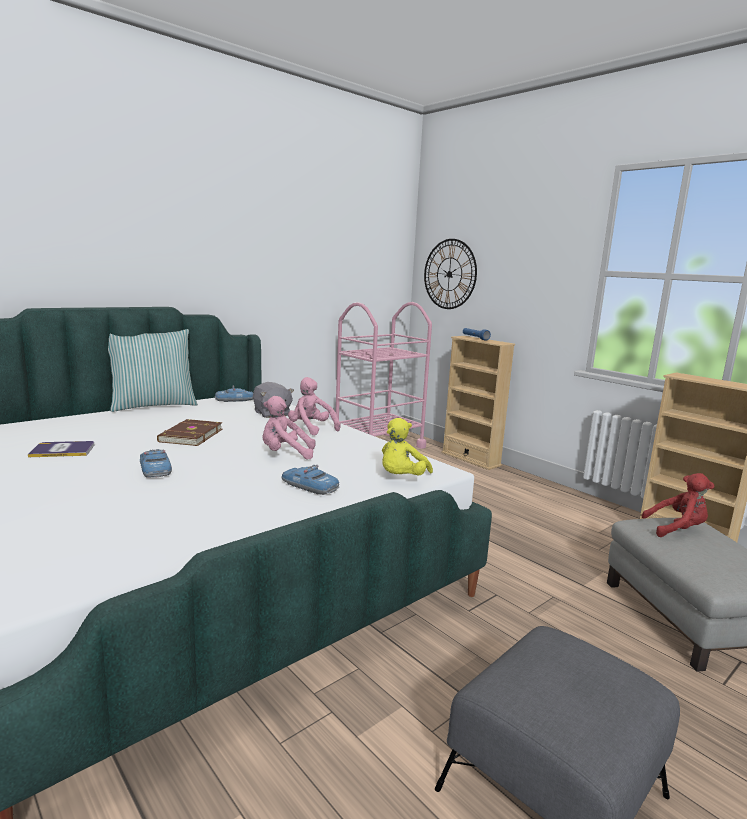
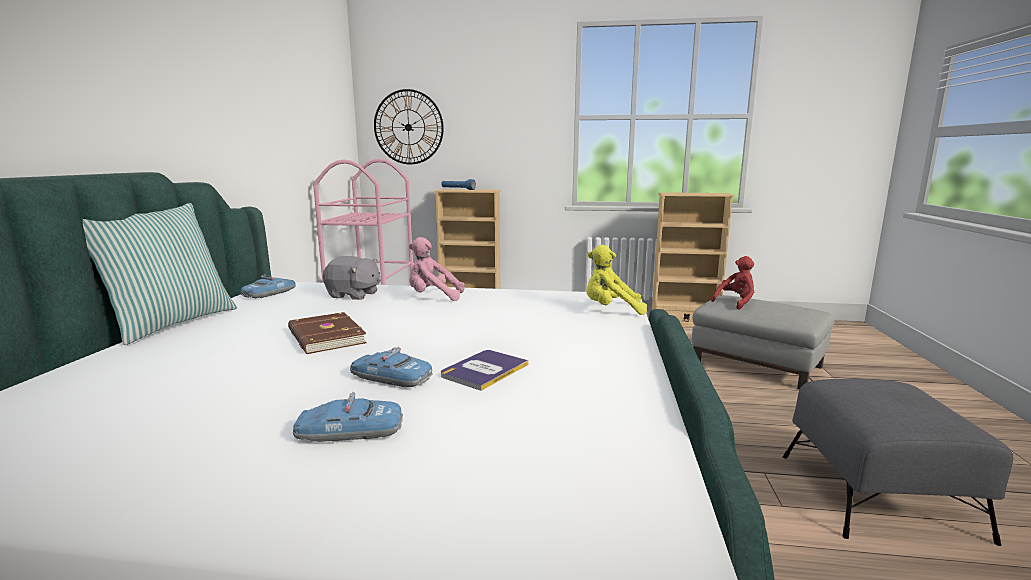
camera: 40 degrees left, 0 degrees up
book [28,441,94,457] -> book moved to [441,350,529,391]
pink plush toy [262,396,316,460] -> none
toy car [282,465,339,495] -> toy car moved to [293,392,403,442]
yellow plush toy [382,418,433,475] -> yellow plush toy turned 105 degrees clockwise [586,245,647,315]

